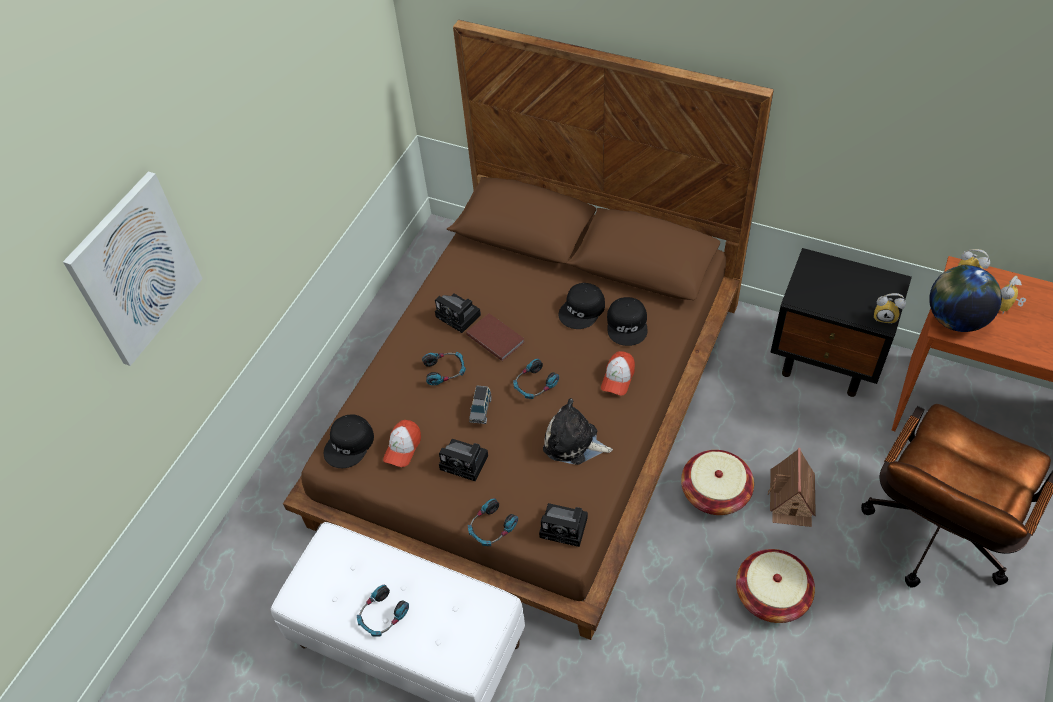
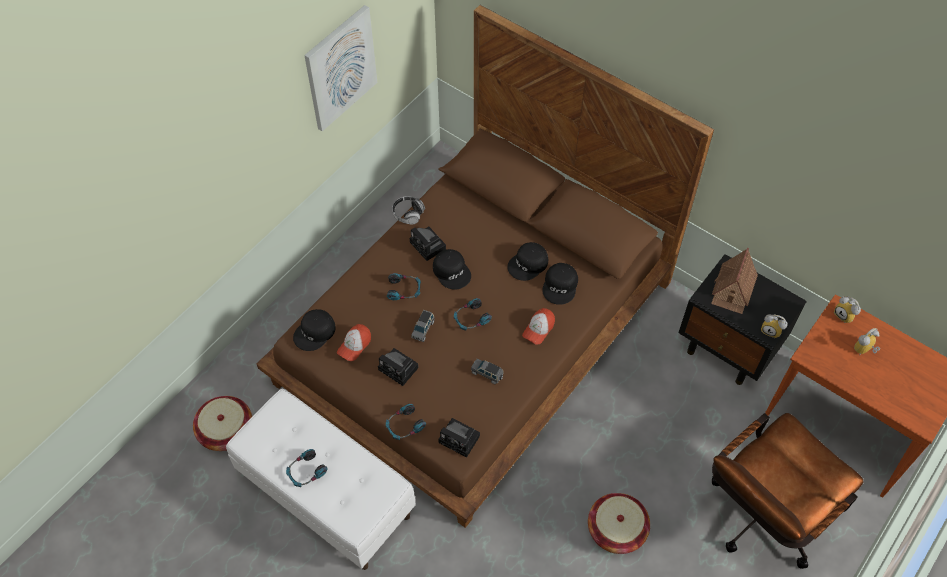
camera: 10 degrees right, 5 degrees up
picture [63,171,203,366] -> picture moved to [304,5,377,131]
brown book [466,313,525,361] -> black cap [433,249,471,290]
plush toy [543,398,613,465] -> grey toy car [471,359,504,384]
basket [681,450,754,515] -> basket moved to [193,396,252,451]
toy house [768,448,816,527] -> toy house moved to [711,248,758,314]
globe [929,265,1002,332] -> none
none -> headphones [392,196,425,224]

